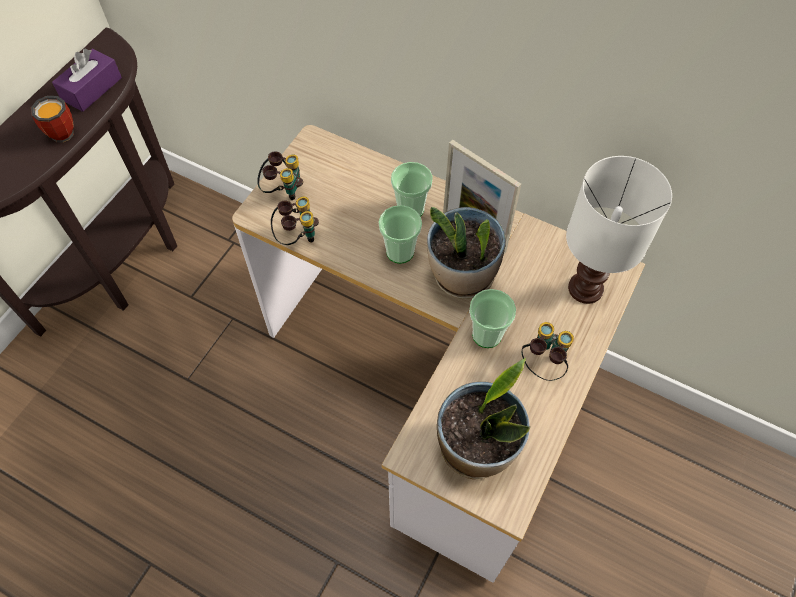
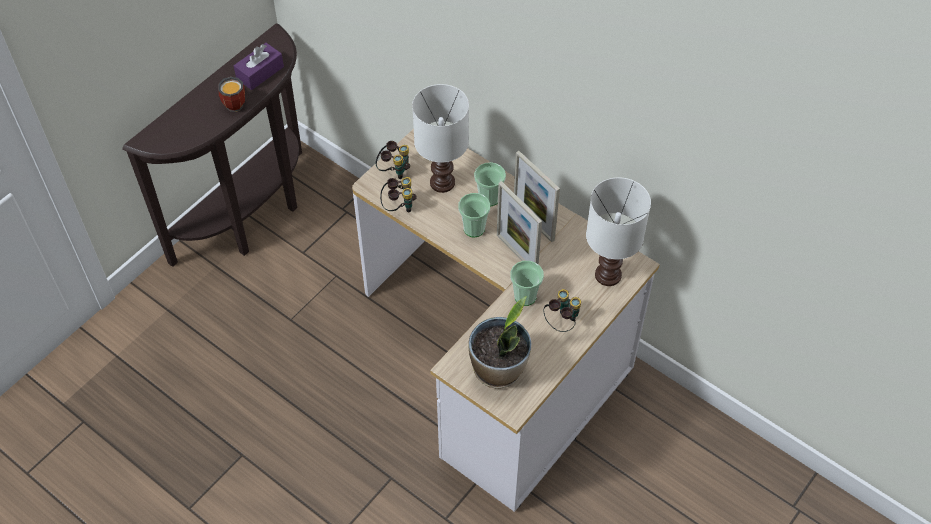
camera: 10 degrees right, 5 degrees down
potted plant [427,207,506,299] -> picture frame [497,181,542,265]
none -> white table lamp [412,84,469,193]

